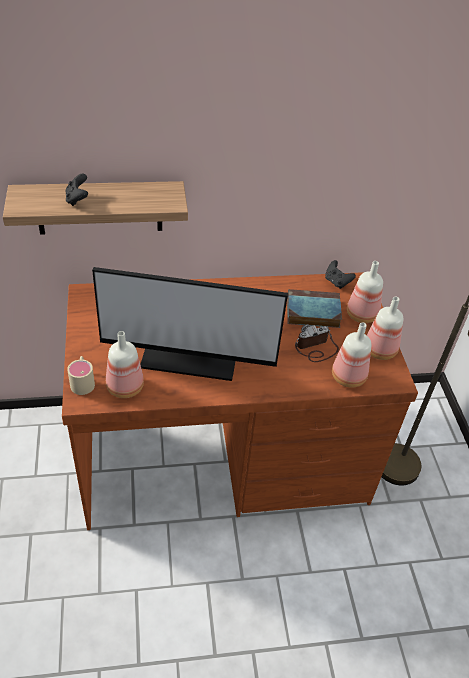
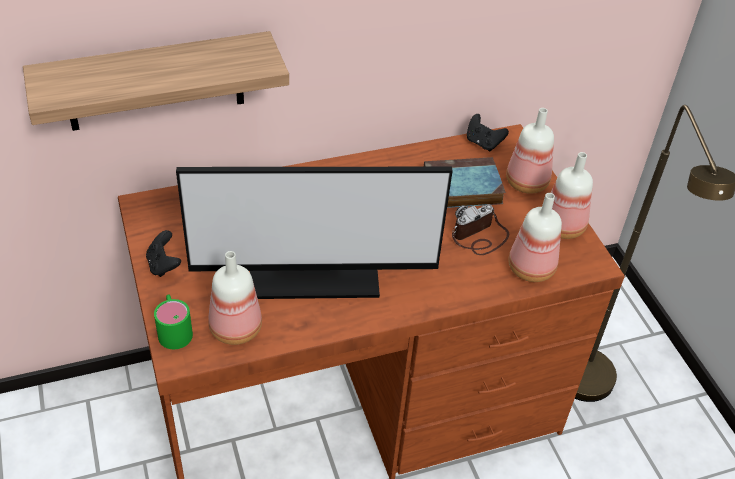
camera: 10 degrees left, 0 degrees up
black game controller [65,174,88,206] -> black game controller moved to [146,230,181,277]
beige mug [67,356,95,395] -> green mug [154,295,193,349]

